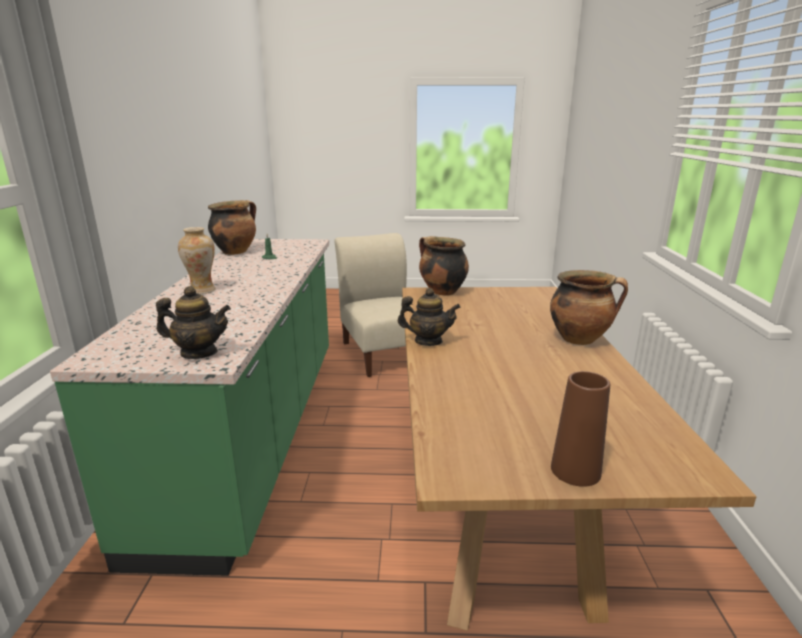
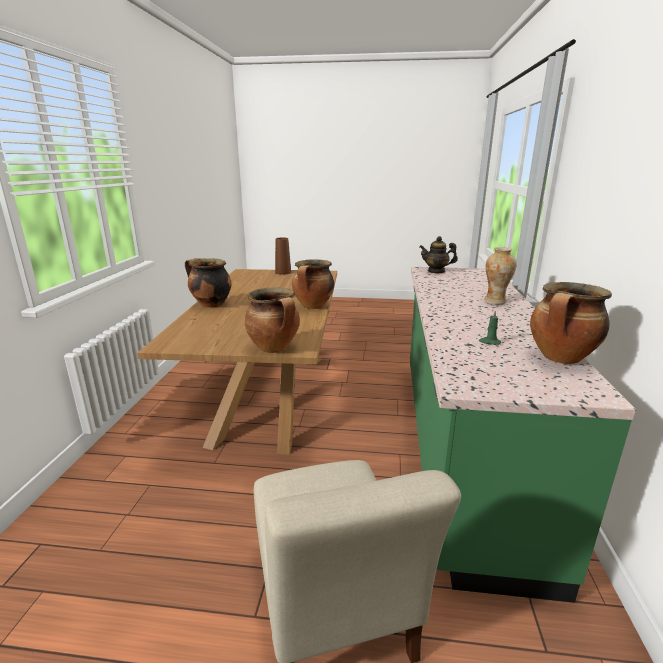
camera: 175 degrees left, 0 degrees up
teapot [398,288,461,346] -> cooking pot [292,259,334,309]

